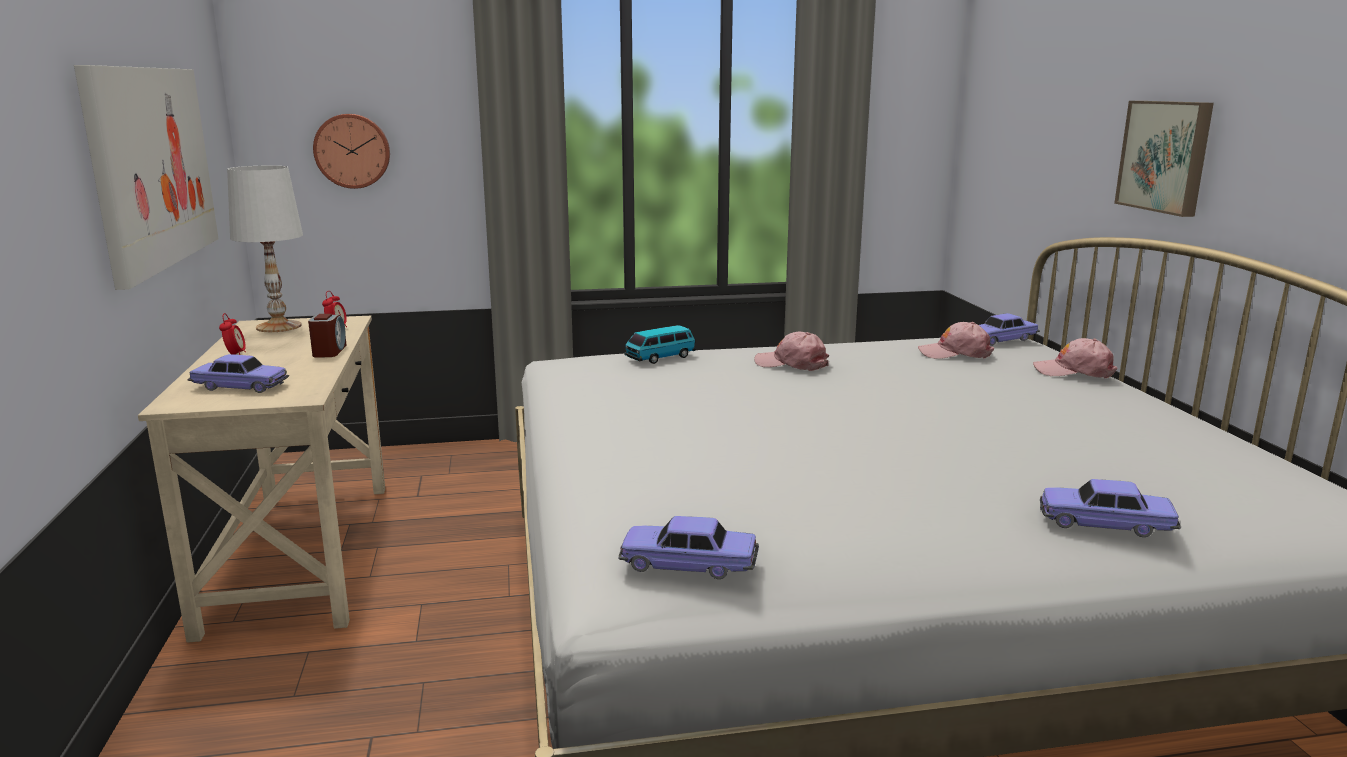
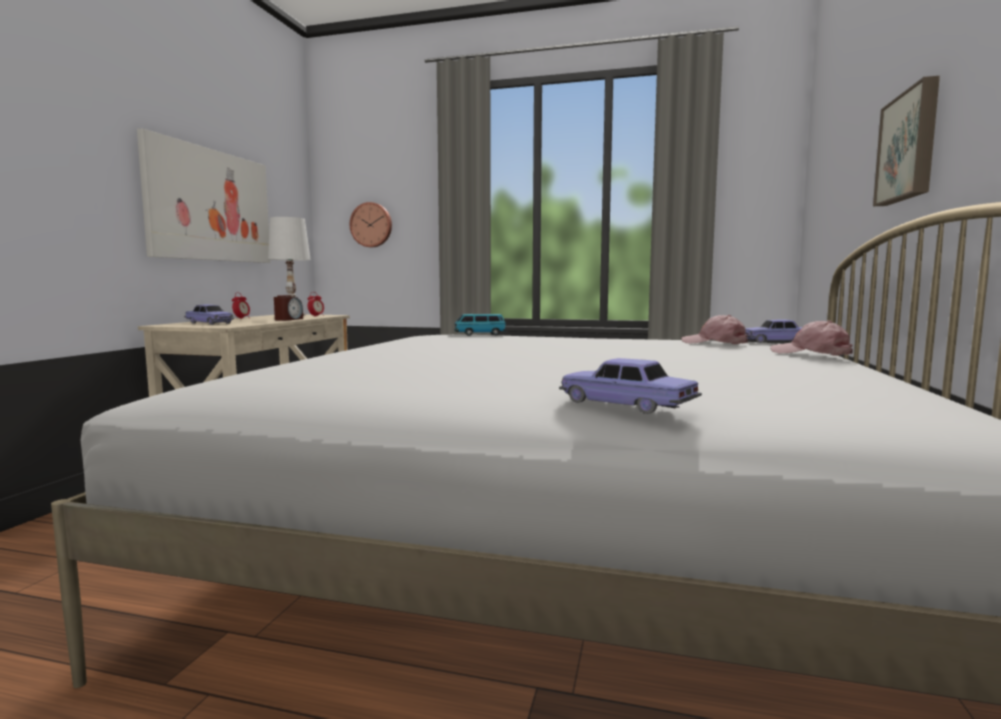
camera: 25 degrees right, 10 degrees down
toy car [618,516,759,579] -> none
pink cap [754,332,829,371] -> none

